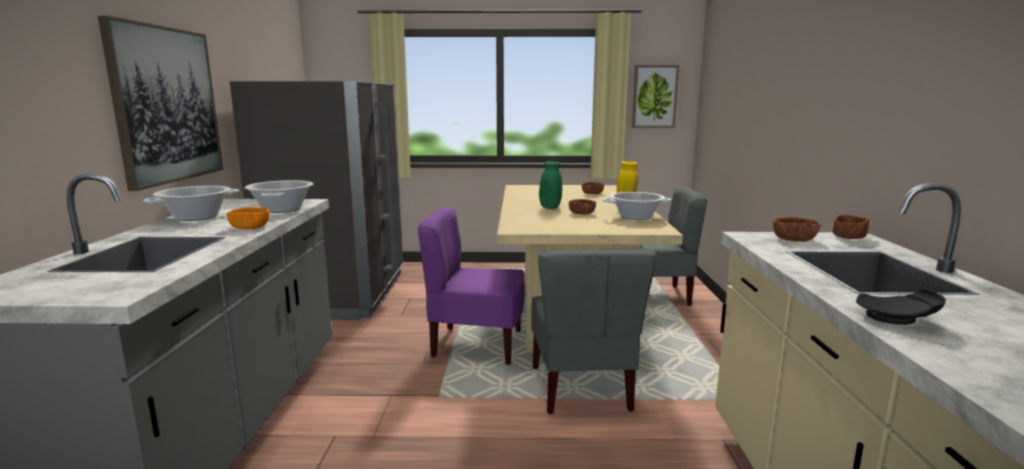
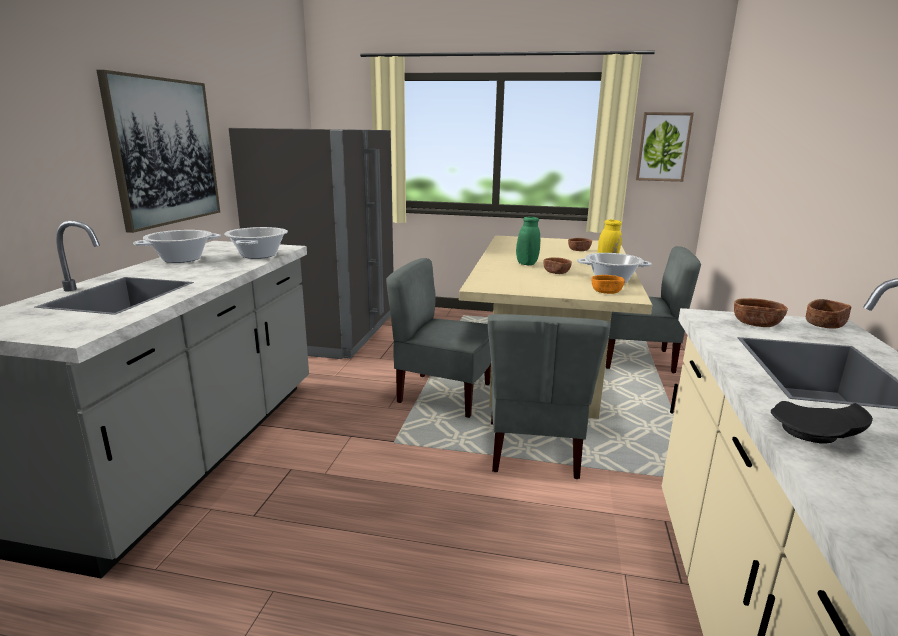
camera: 10 degrees right, 5 degrees up
orange bowl [227,207,270,229] -> orange bowl moved to [592,275,625,294]
purple chair [418,207,525,365] -> grey chair [386,258,491,418]

